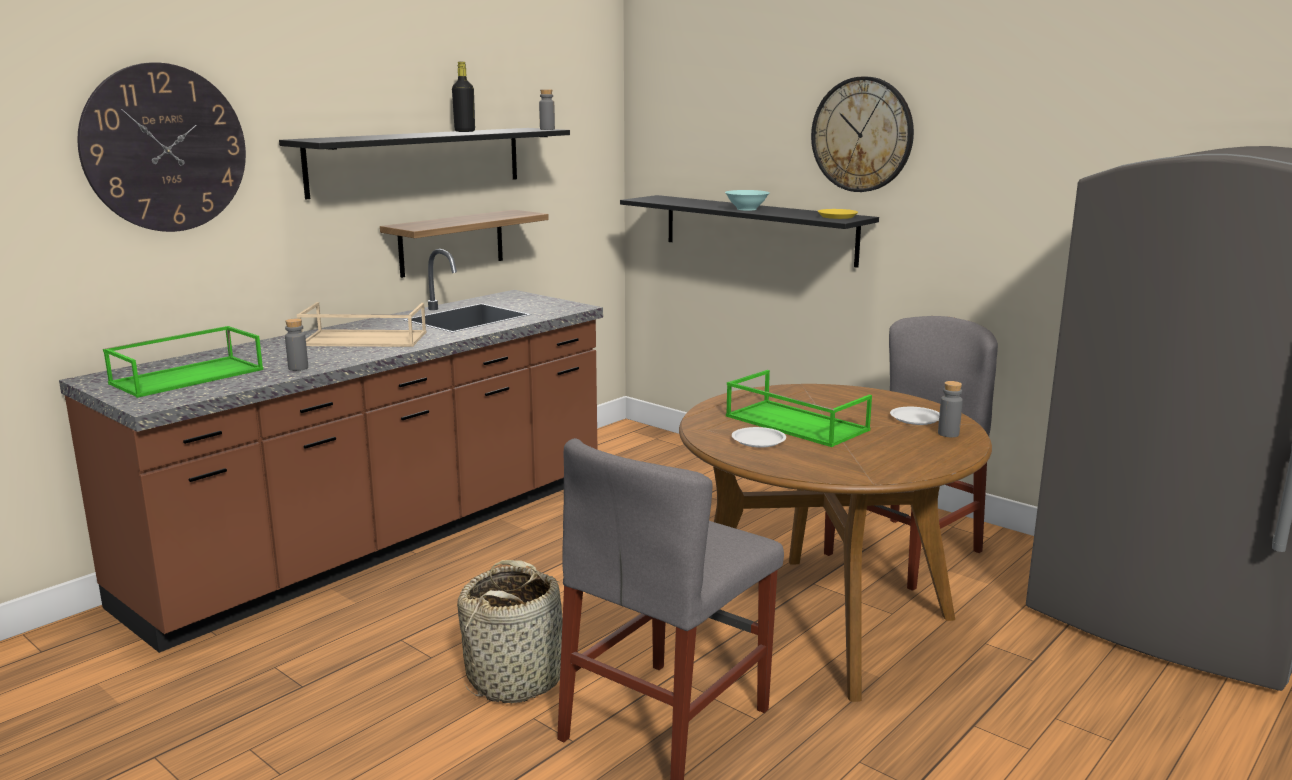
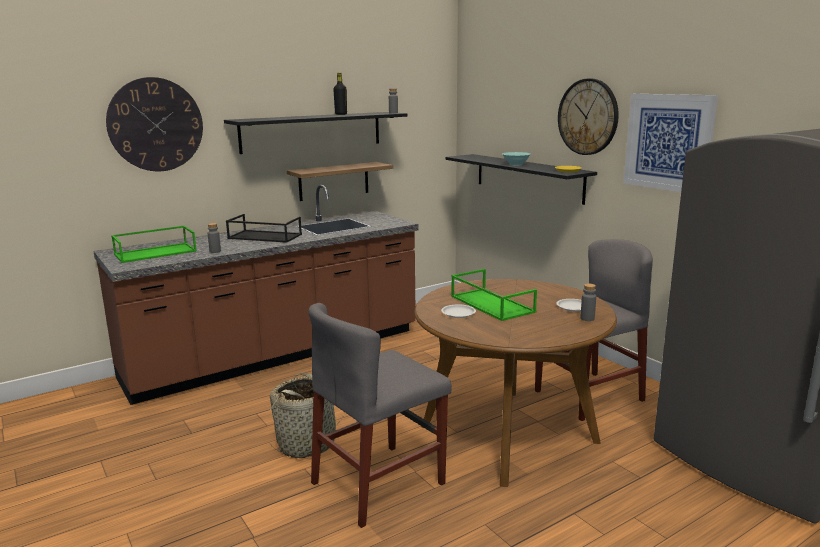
camera: 15 degrees right, 0 degrees up
beige tray [297,302,427,347] -> black tray [226,214,302,243]
none -> picture [624,94,718,192]

